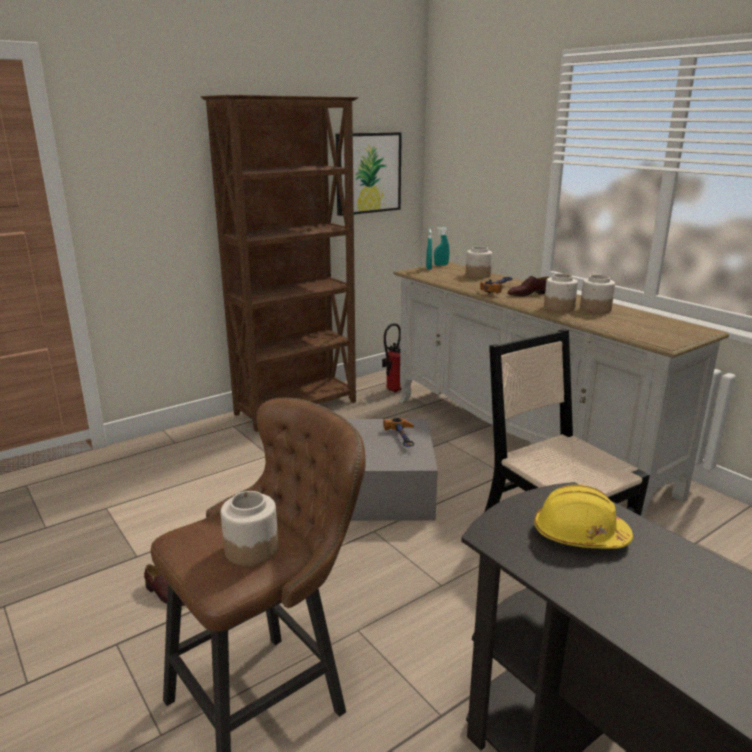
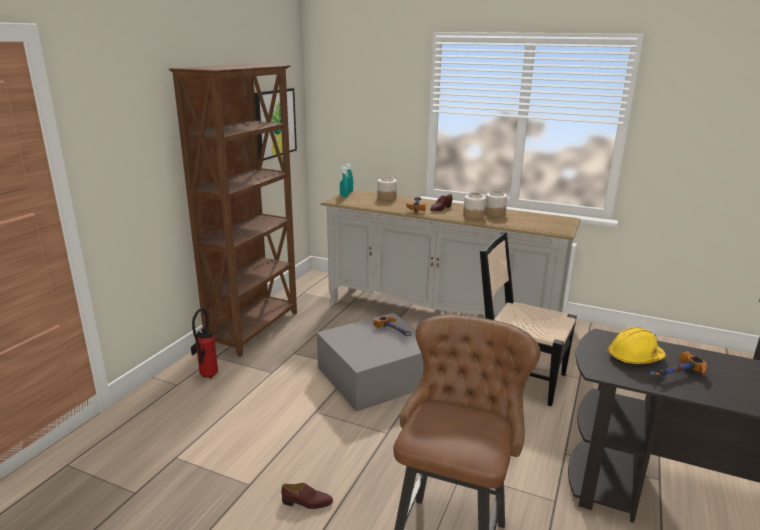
camera: 30 degrees left, 0 degrees up
jar [221,491,278,566] -> none
fire extinguisher [382,323,401,393] -> fire extinguisher moved to [191,308,218,379]
none -> hammer [650,351,707,378]

